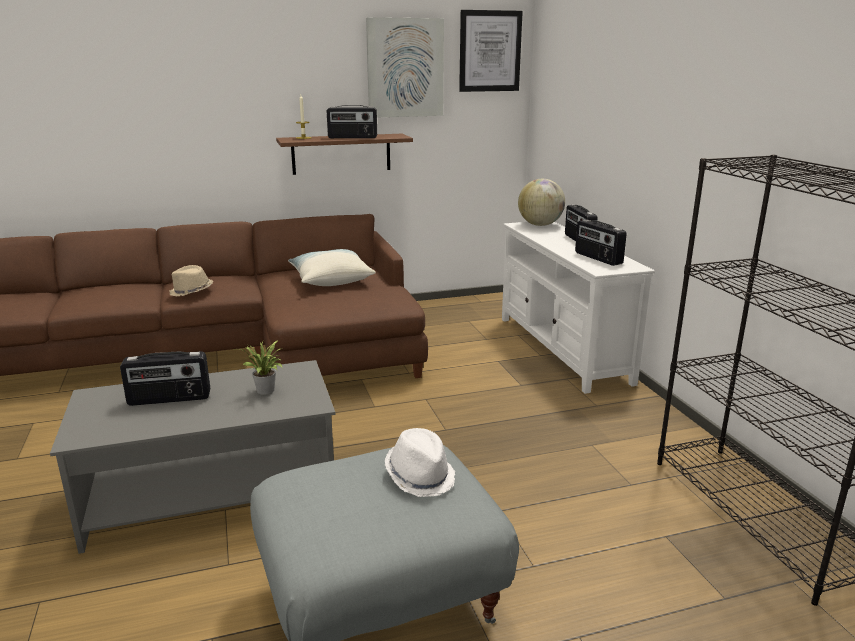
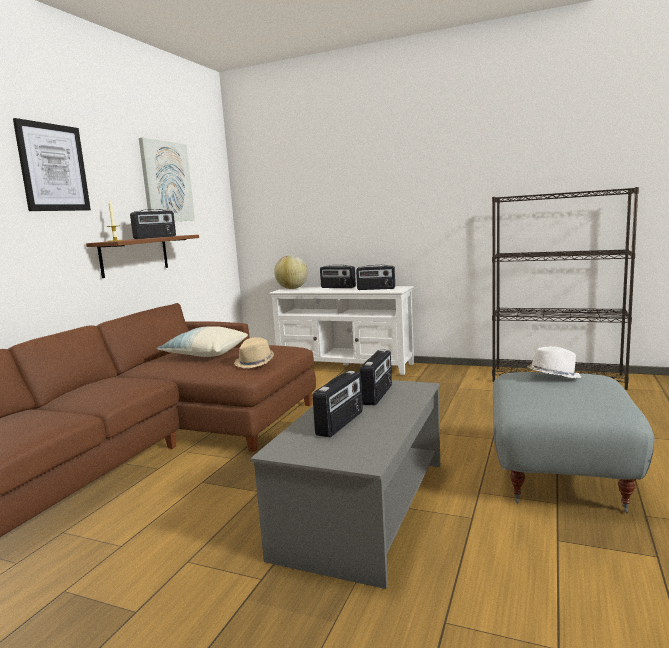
camera: 50 degrees left, 10 degrees down
beige hat [169,265,213,296] -> beige hat moved to [234,337,274,369]
potted plant [239,340,283,395] -> radio [360,349,392,406]
picture [459,10,523,92] -> picture moved to [13,118,91,211]

